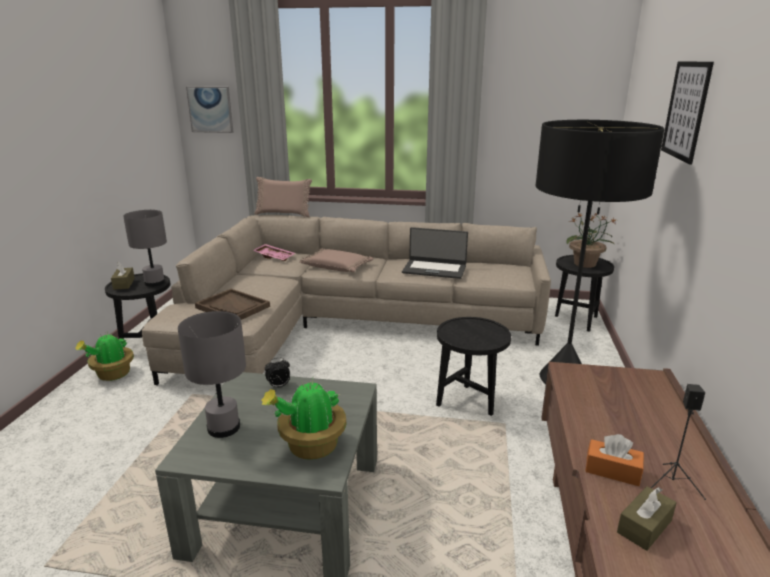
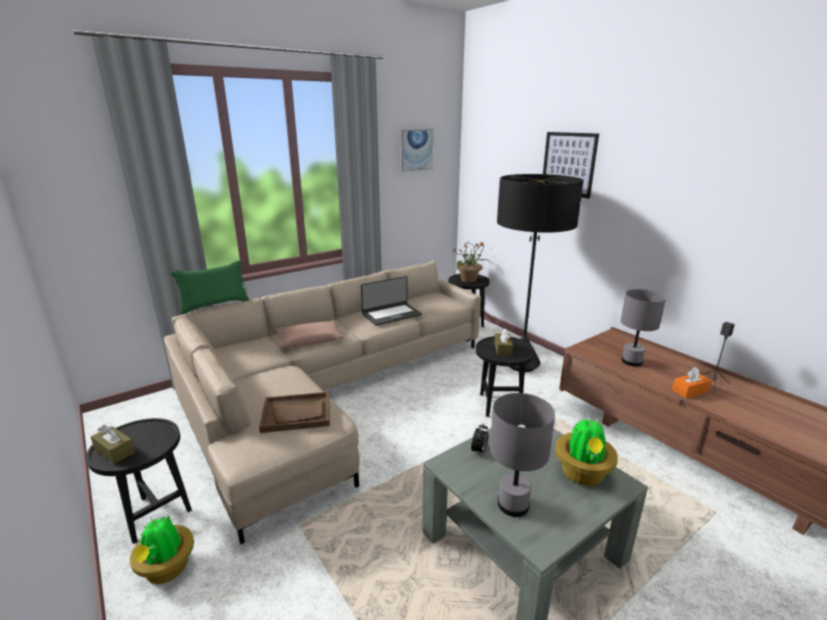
camera: 45 degrees left, 0 degrees up
grey table lamp [123,210,167,287] -> grey table lamp moved to [621,289,666,367]
picture [186,87,234,133] -> picture moved to [400,129,433,171]
pink tray [253,244,295,261] -> none
beige pillow [254,177,312,217] -> green pillow [170,260,249,314]
brown tissue box [617,486,677,551] -> brown tissue box moved to [495,328,513,356]

